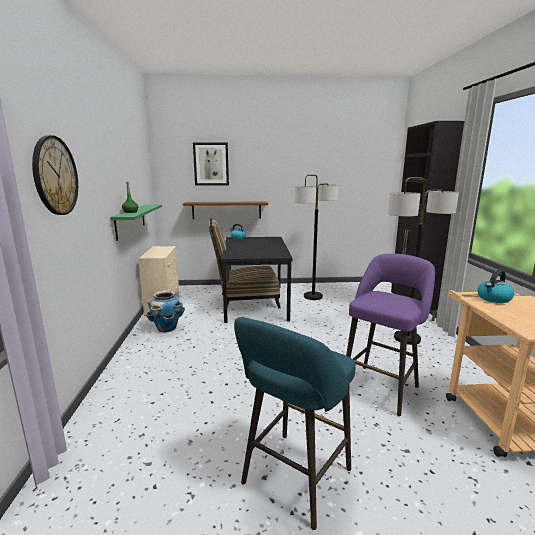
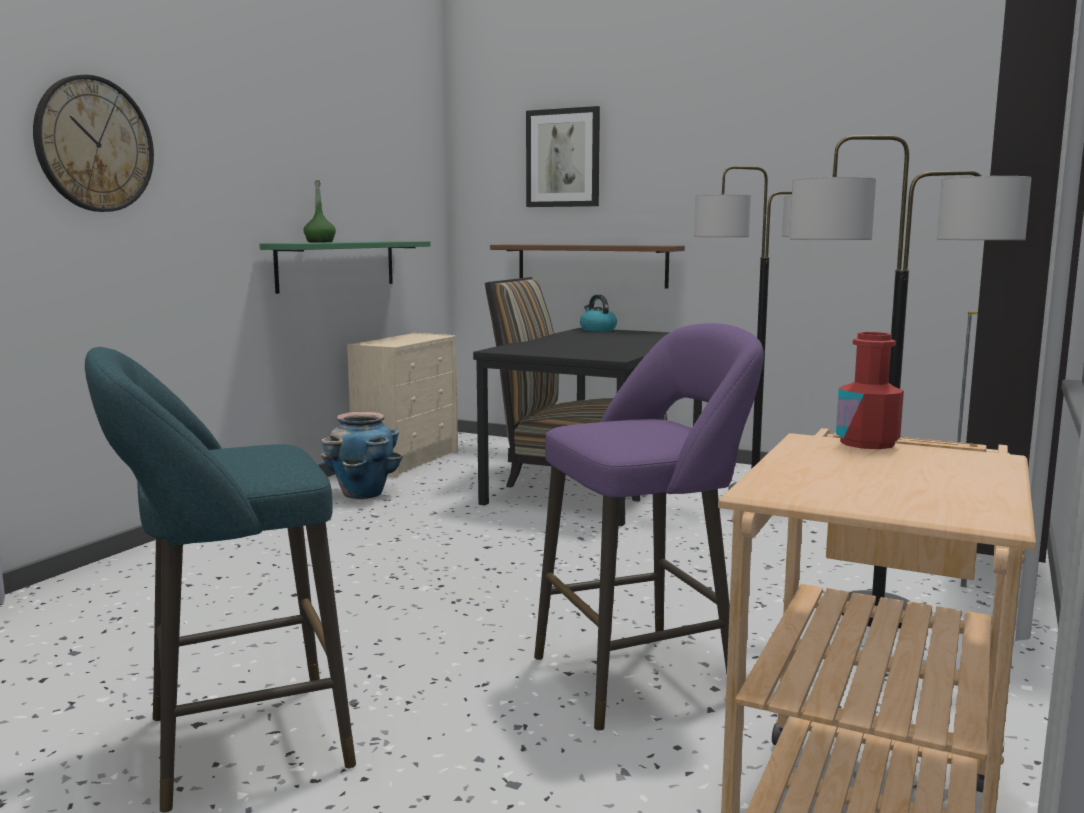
camera: 30 degrees right, 5 degrees down
kettle [477,270,514,303] -> red bottle [836,332,904,449]

